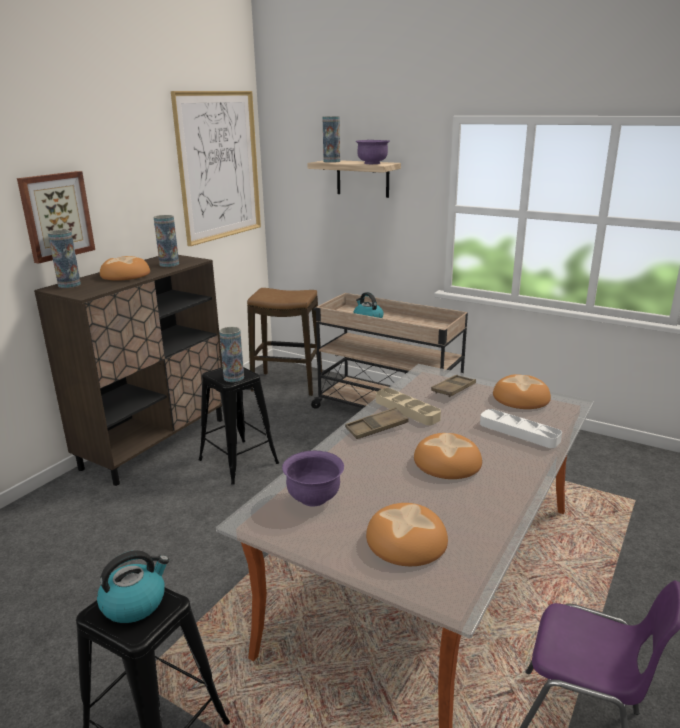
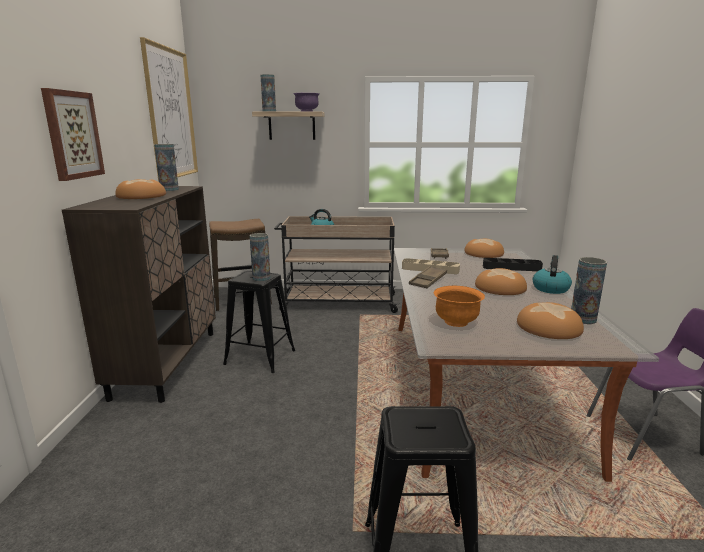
camera: 30 degrees left, 5 degrees down
vase [48,230,81,288] -> vase moved to [571,257,607,324]
kettle [97,550,169,623] -> kettle moved to [533,255,572,294]
purple bowl [282,451,344,507] -> orange bowl [434,286,485,327]
white tray [480,409,562,448] -> black tray [483,258,543,271]

